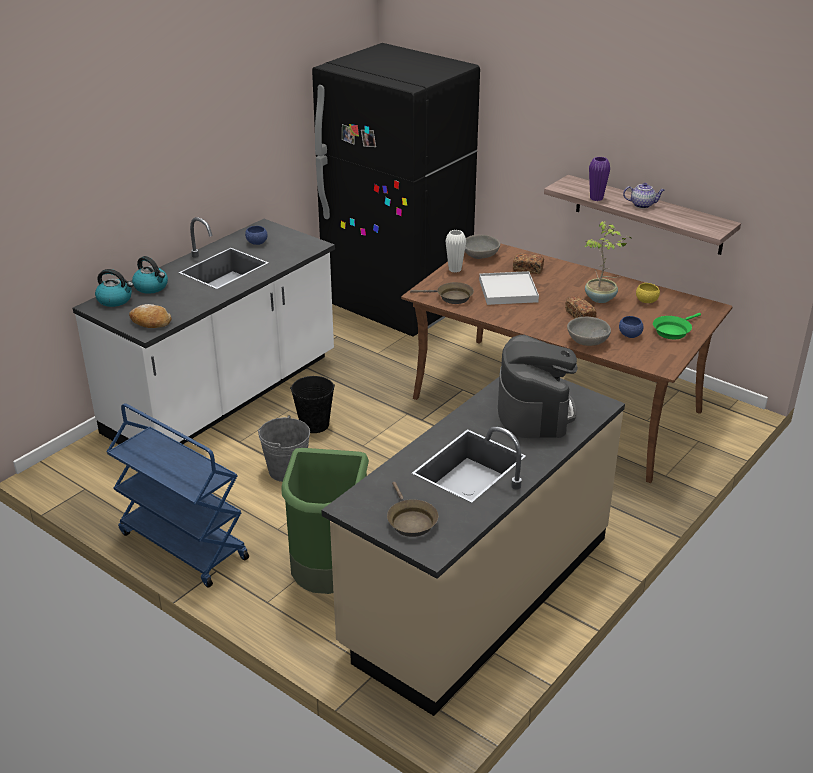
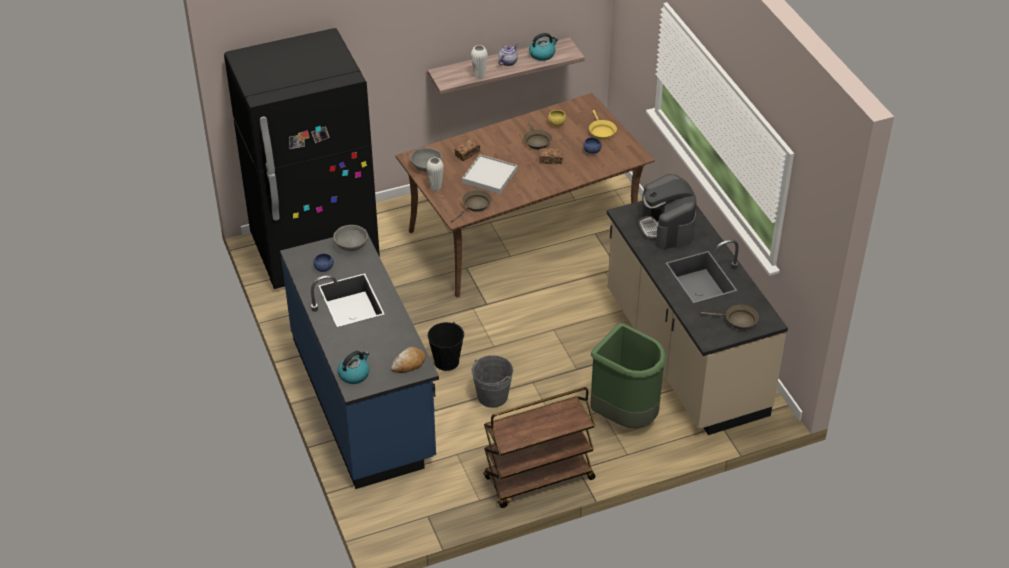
camera: 60 degrees left, 10 degrees up
white counter [73,217,335,444] -> blue counter [280,229,439,489]
blue cart [107,403,249,588] -> brown cart [483,387,596,508]
kettle [132,256,168,294] -> kettle moved to [529,33,558,61]
coffee machine [498,335,578,438] -> coffee machine turned 135 degrees counterclockwise [638,174,696,250]
grey bowl [567,317,611,346] -> grey bowl moved to [333,225,368,251]
potted plant [585,221,632,303] -> brown frying pan [524,119,552,149]
purple vase [589,157,610,201] -> white vase [471,45,488,79]
green frying pan [653,313,701,339] -> yellow frying pan [589,110,617,140]

